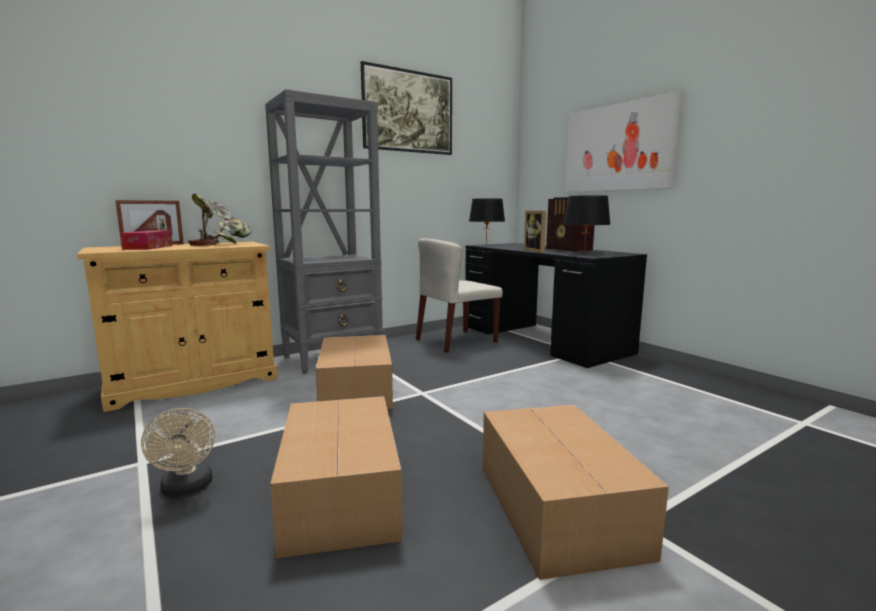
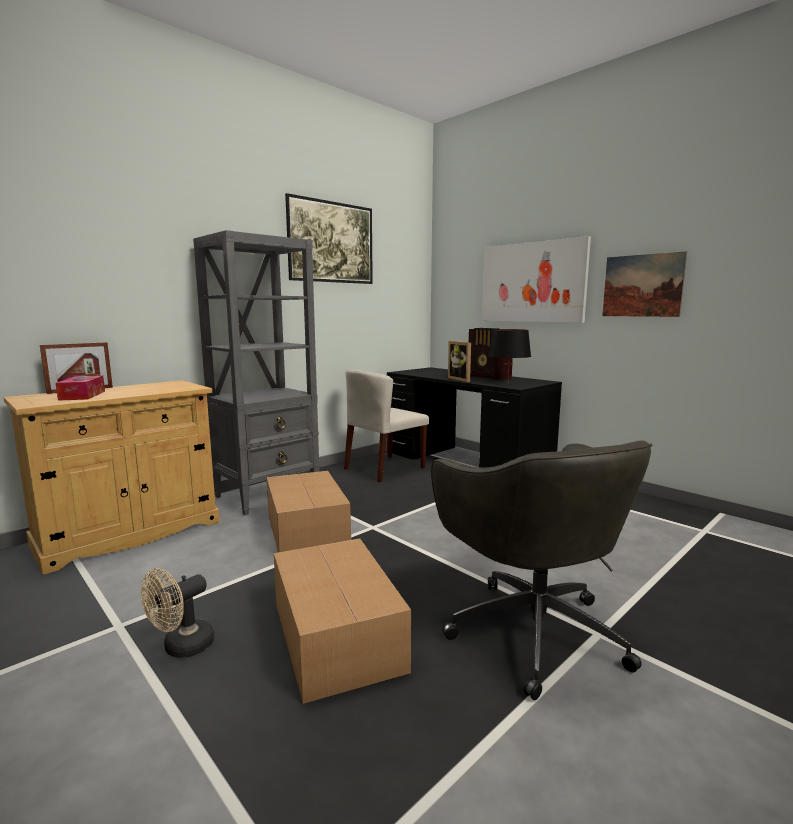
camera: 10 degrees left, 0 degrees up
beige fan [141,408,215,497] -> beige fan turned 75 degrees clockwise [141,568,215,658]
potted plant [188,194,252,246] -> none
black table lamp [469,198,505,245] -> none
cardboard box [483,405,669,580] -> grey office chair [431,440,652,700]
none -> picture [602,251,687,317]

